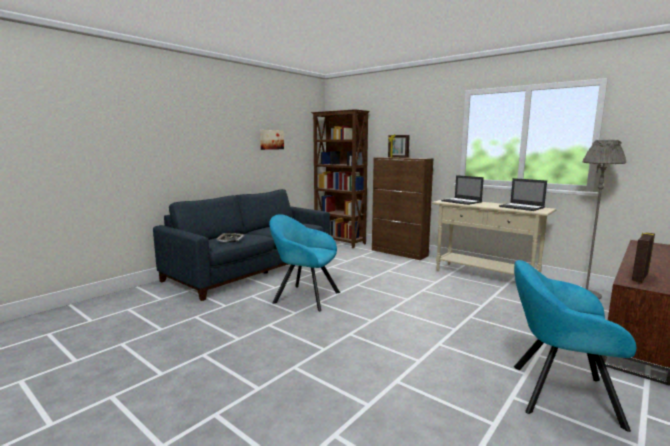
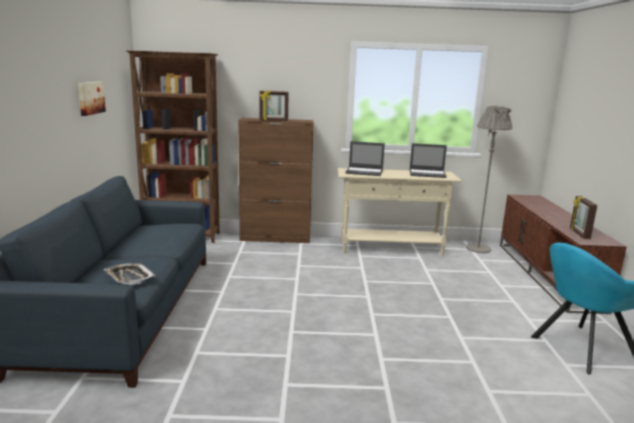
camera: 40 degrees left, 5 degrees up
turquoise armchair [269,214,340,311] -> none

